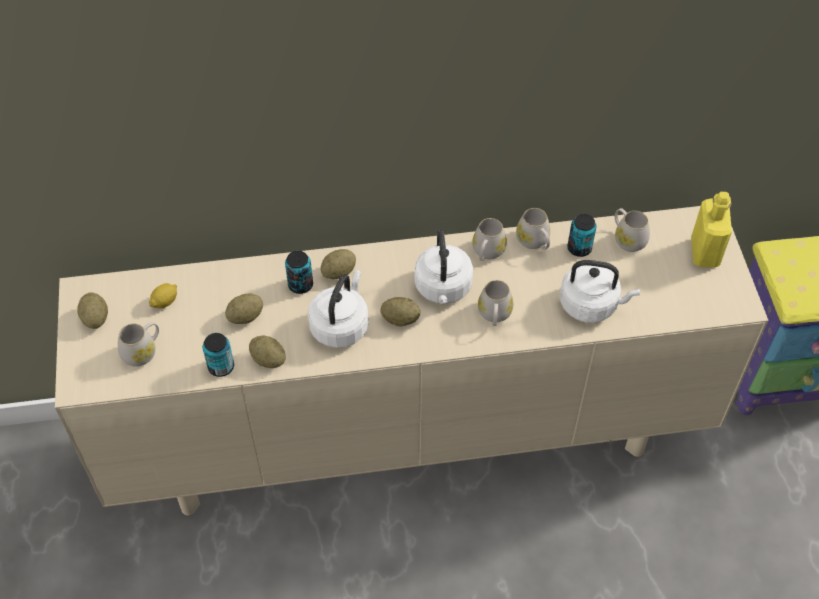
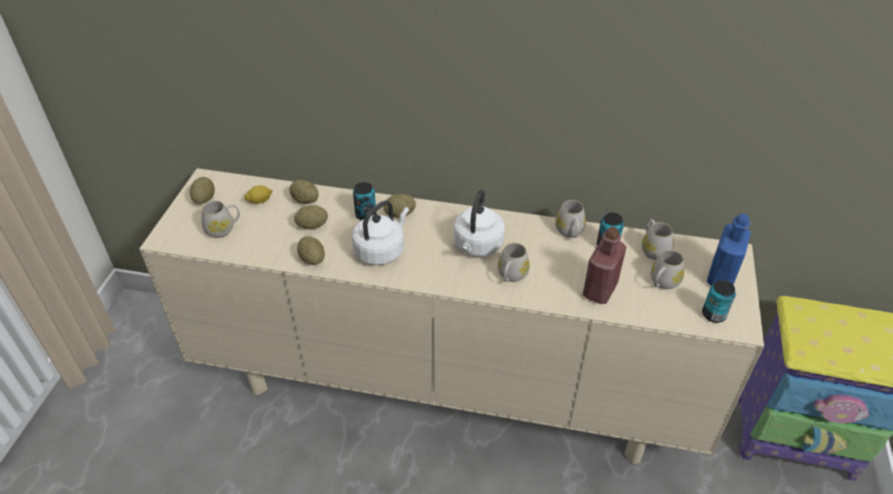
camera: 20 degrees right, 10 degrees down
can [203,333,234,377] -> can moved to [702,280,736,323]
potato [380,297,420,326] -> potato moved to [289,180,319,204]
white mug [472,218,507,261] -> white mug moved to [651,250,684,289]
white kettle [560,260,640,323] -> red bottle [583,226,627,304]
yellow bottle [691,192,732,268] -> blue bottle [707,213,751,286]

